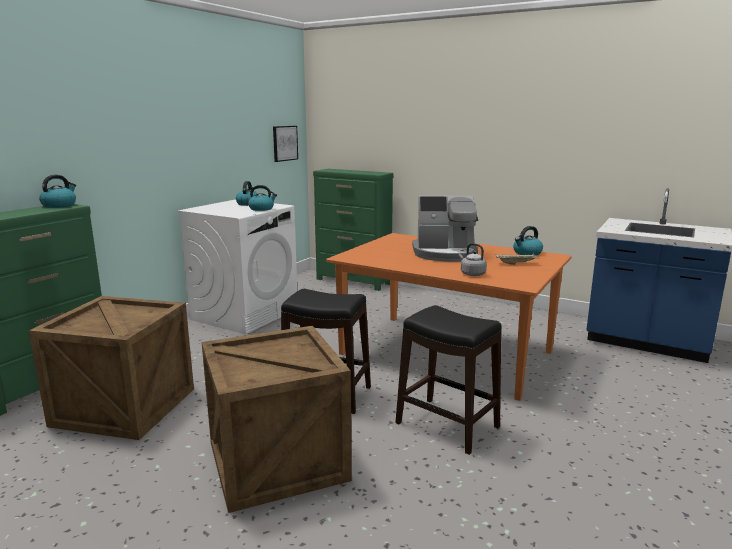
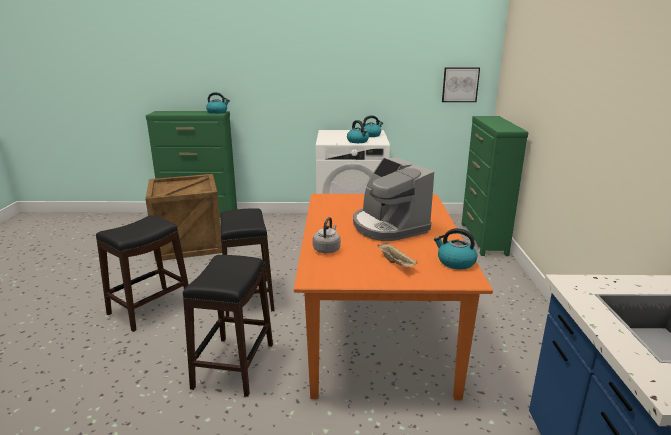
camera: 60 degrees right, 5 degrees up
crate [202,326,352,513] -> black stool [96,215,189,332]

